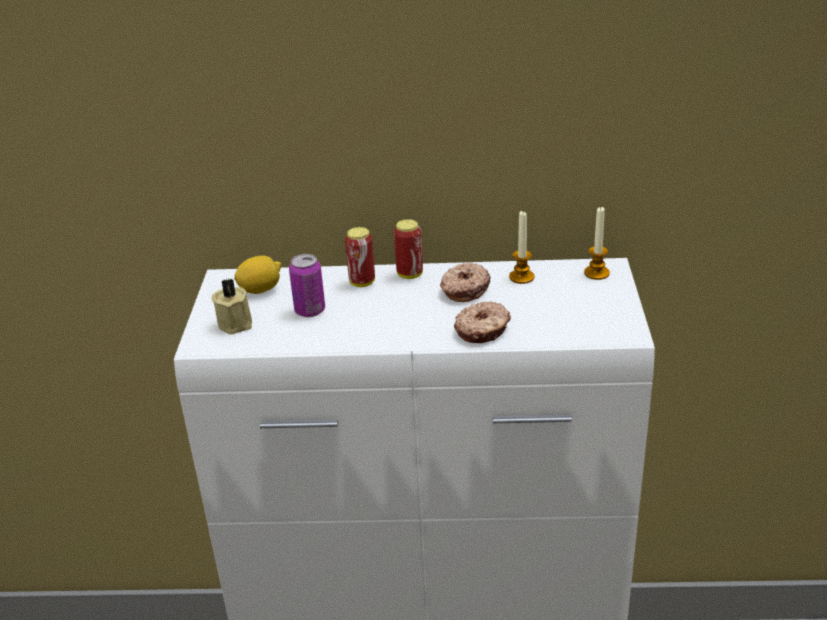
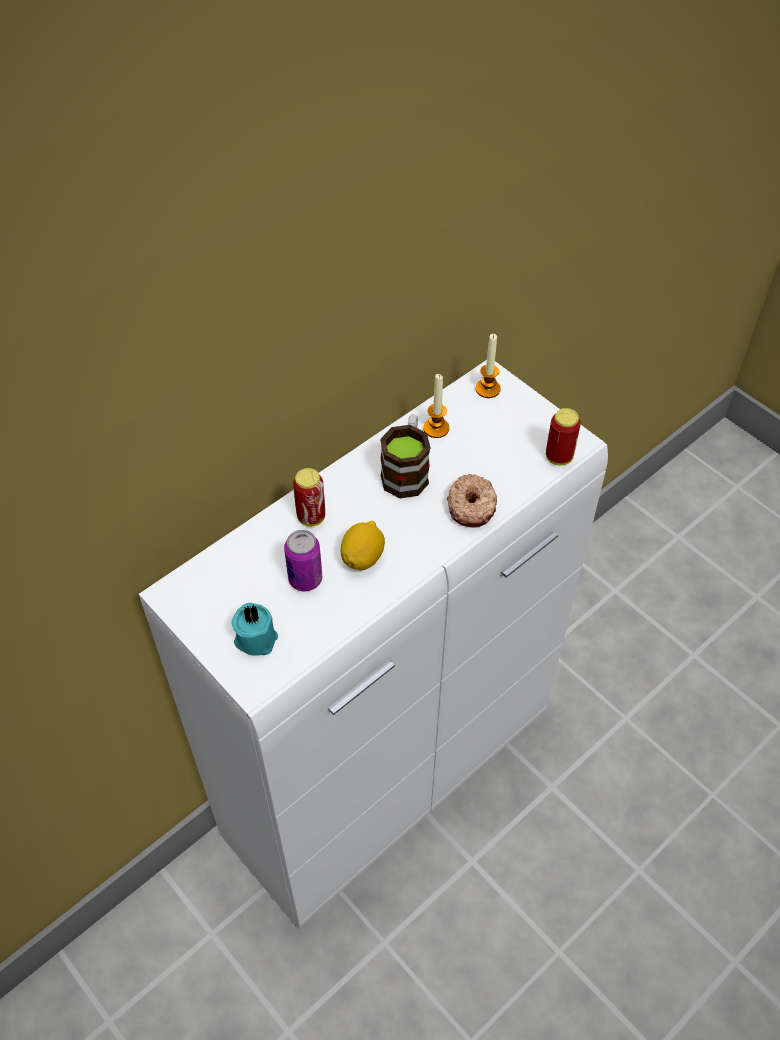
camera: 45 degrees left, 20 degrees up
beige candle [211,278,252,334] -> turquoise candle [231,603,278,656]
lemon [234,255,281,294] -> lemon moved to [341,521,385,570]
can [394,219,423,279] -> can moved to [546,408,581,466]
donut [440,263,491,302] -> mug [380,414,431,498]

